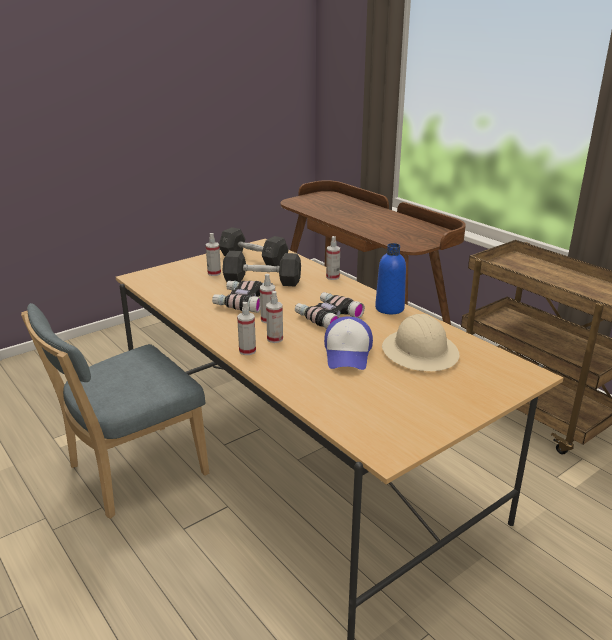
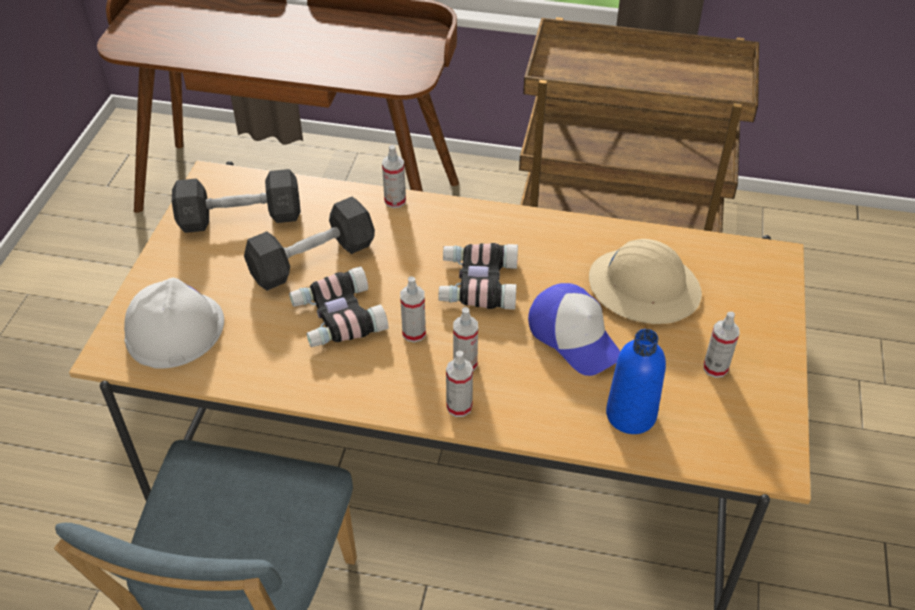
camera: 40 degrees left, 20 degrees up
spray bottle [206,233,221,276] -> spray bottle moved to [703,312,739,378]
blue bottle [375,243,406,314] -> blue bottle moved to [606,329,666,434]
none -> white hard hat [124,278,224,369]

